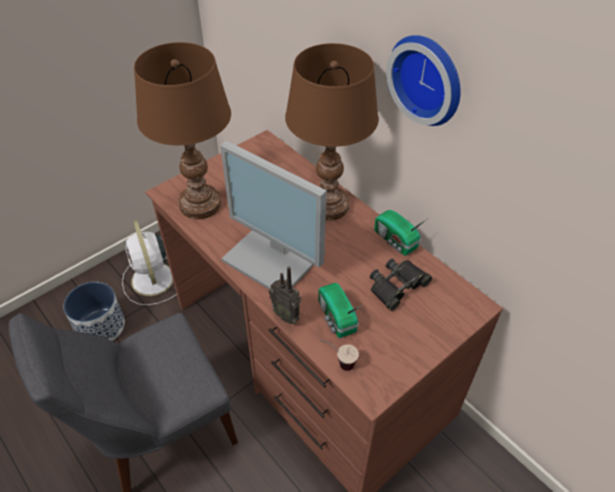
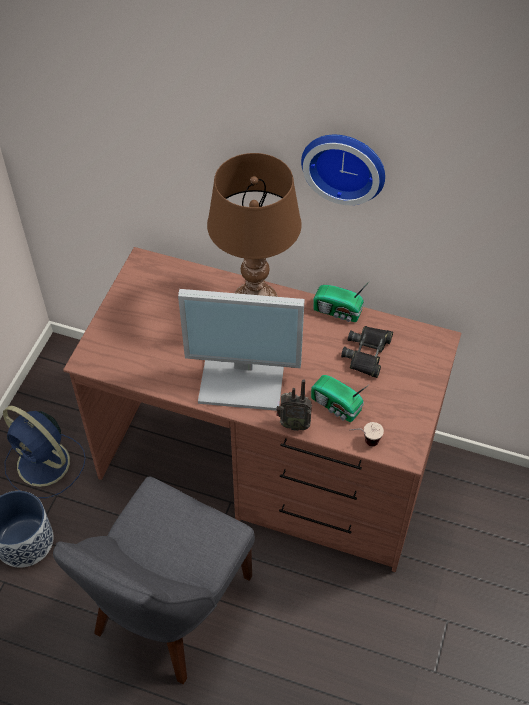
camera: 30 degrees left, 5 degrees up
white fan [122,221,177,305] -> blue fan [3,406,86,498]
brown table lamp [134,42,231,219] -> none

